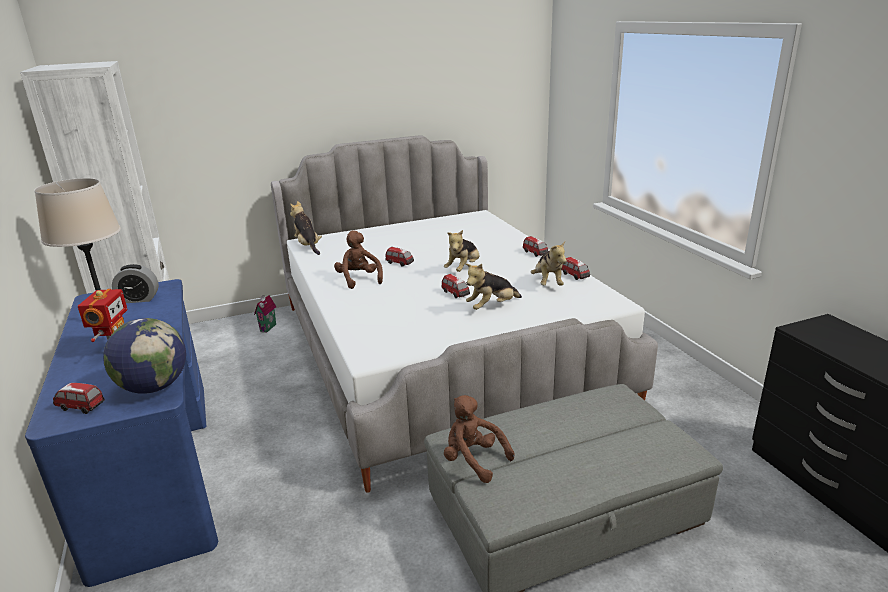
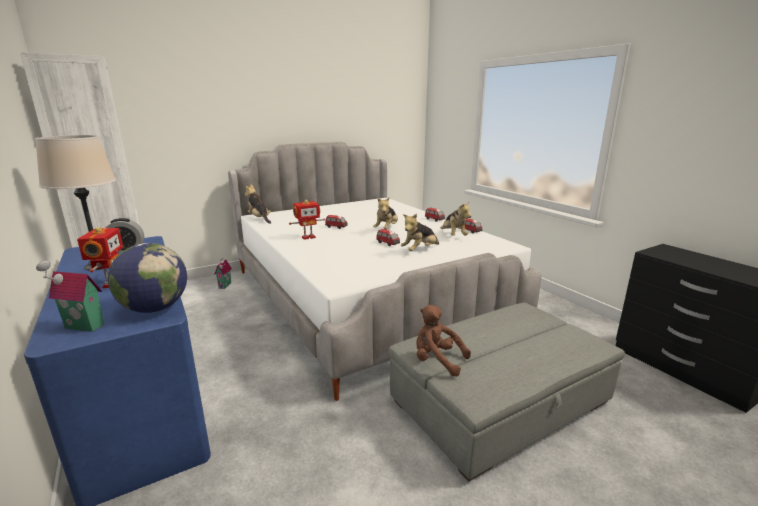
camera: 10 degrees left, 5 degrees down
toy car [53,383,105,414] -> toy house [36,261,104,332]
brown plush toy [334,230,383,289] -> toy robot [289,200,325,240]

